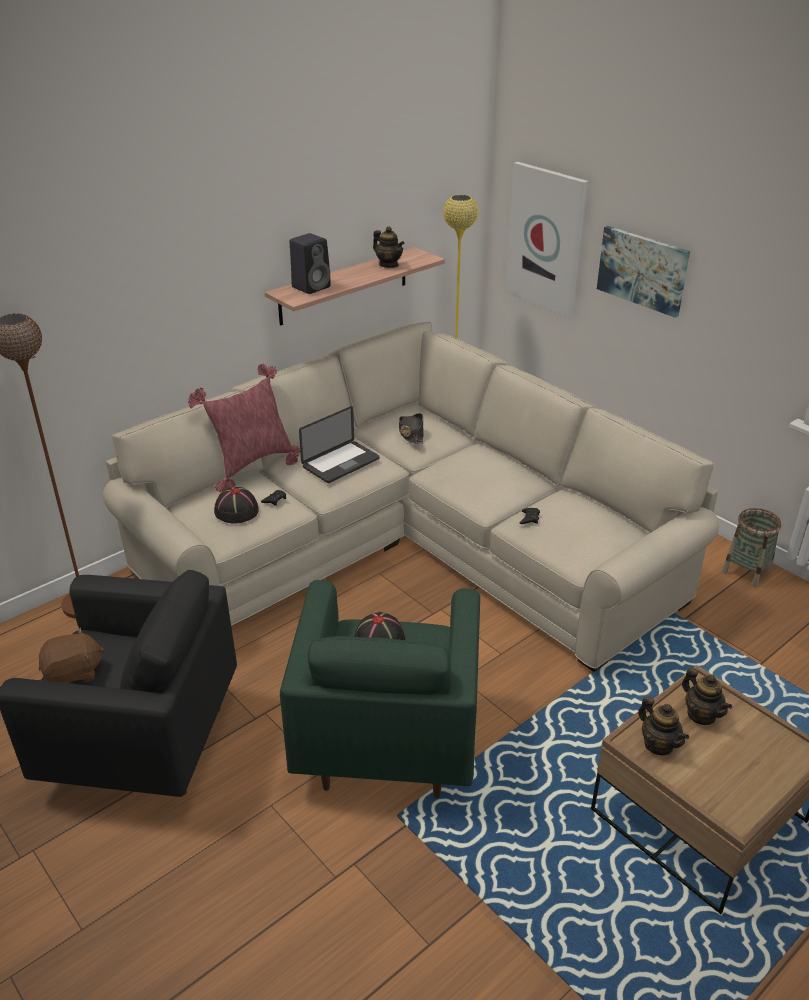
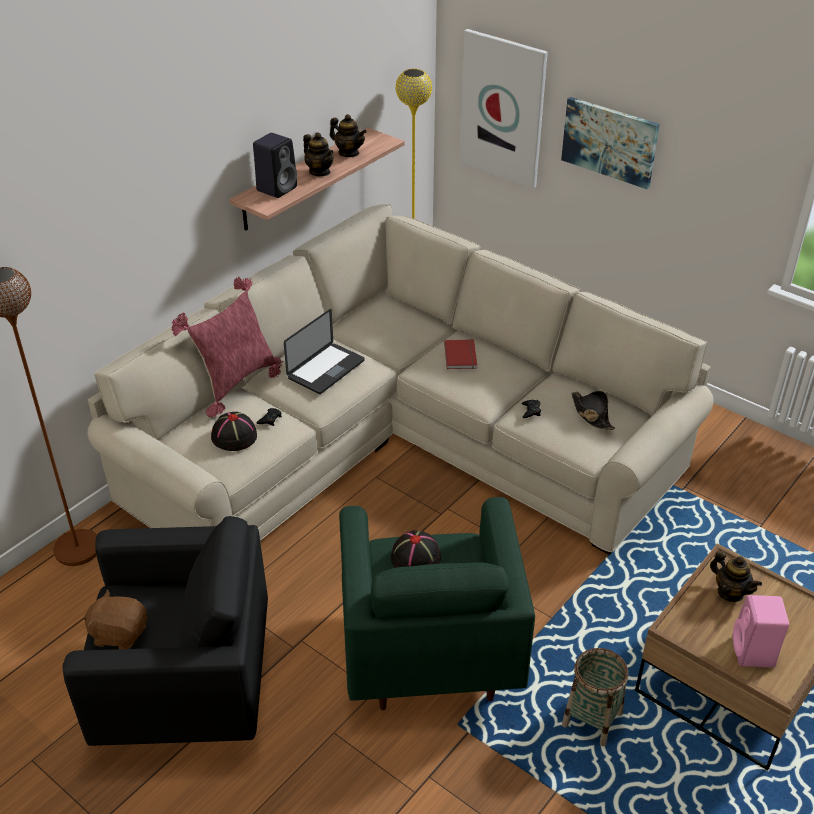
camera: 10 degrees left, 5 degrees up
brown plush toy [39,628,105,683] -> brown plush toy turned 135 degrees counterclockwise [84,590,147,649]
black hat [399,413,424,444] -> black hat moved to [571,391,615,430]
teapot [638,696,689,755] -> teapot moved to [303,132,334,176]
basket [722,508,781,588] -> basket moved to [562,648,628,747]
none -> red book [444,339,477,369]
none -> pink speaker [732,595,789,668]

